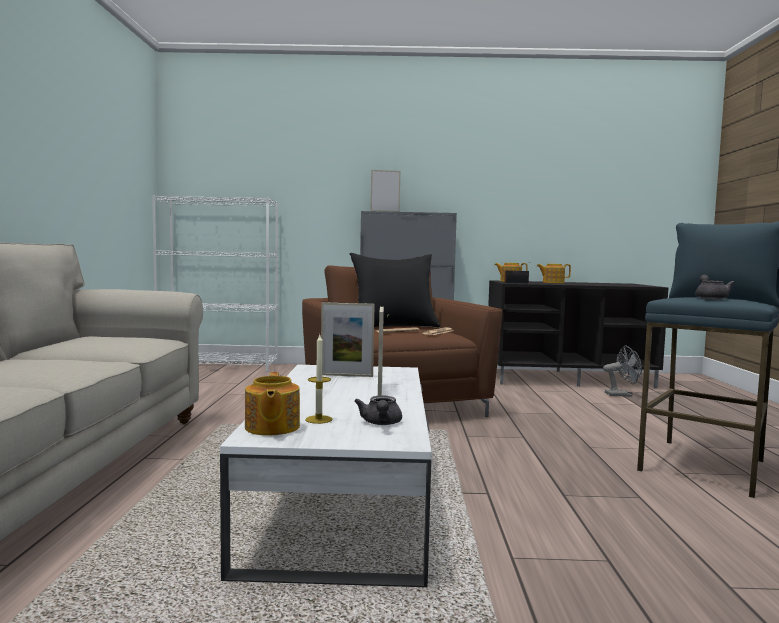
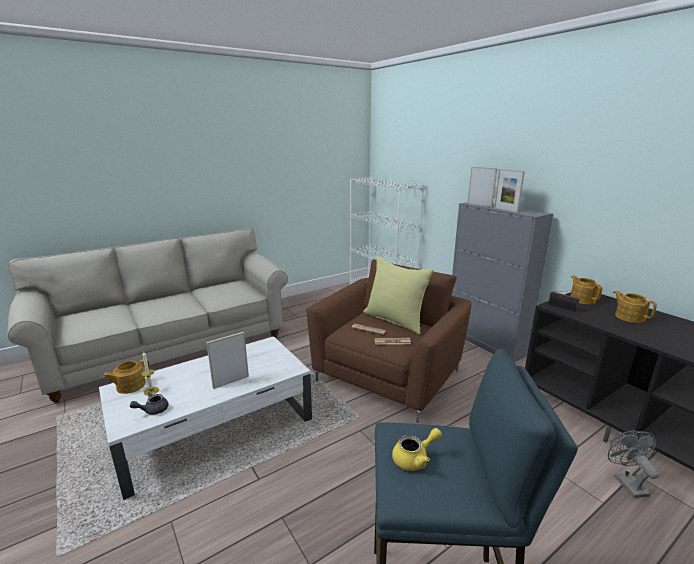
camera: 55 degrees right, 15 degrees up
picture frame [321,302,375,377] -> picture frame moved to [494,169,525,213]
black pillow [350,253,441,328] -> yellow pillow [363,256,434,334]
grey fan [603,345,642,396] -> grey fan turned 150 degrees counterclockwise [608,431,659,498]
grey teapot [695,275,735,299] -> yellow teapot [392,428,442,471]

